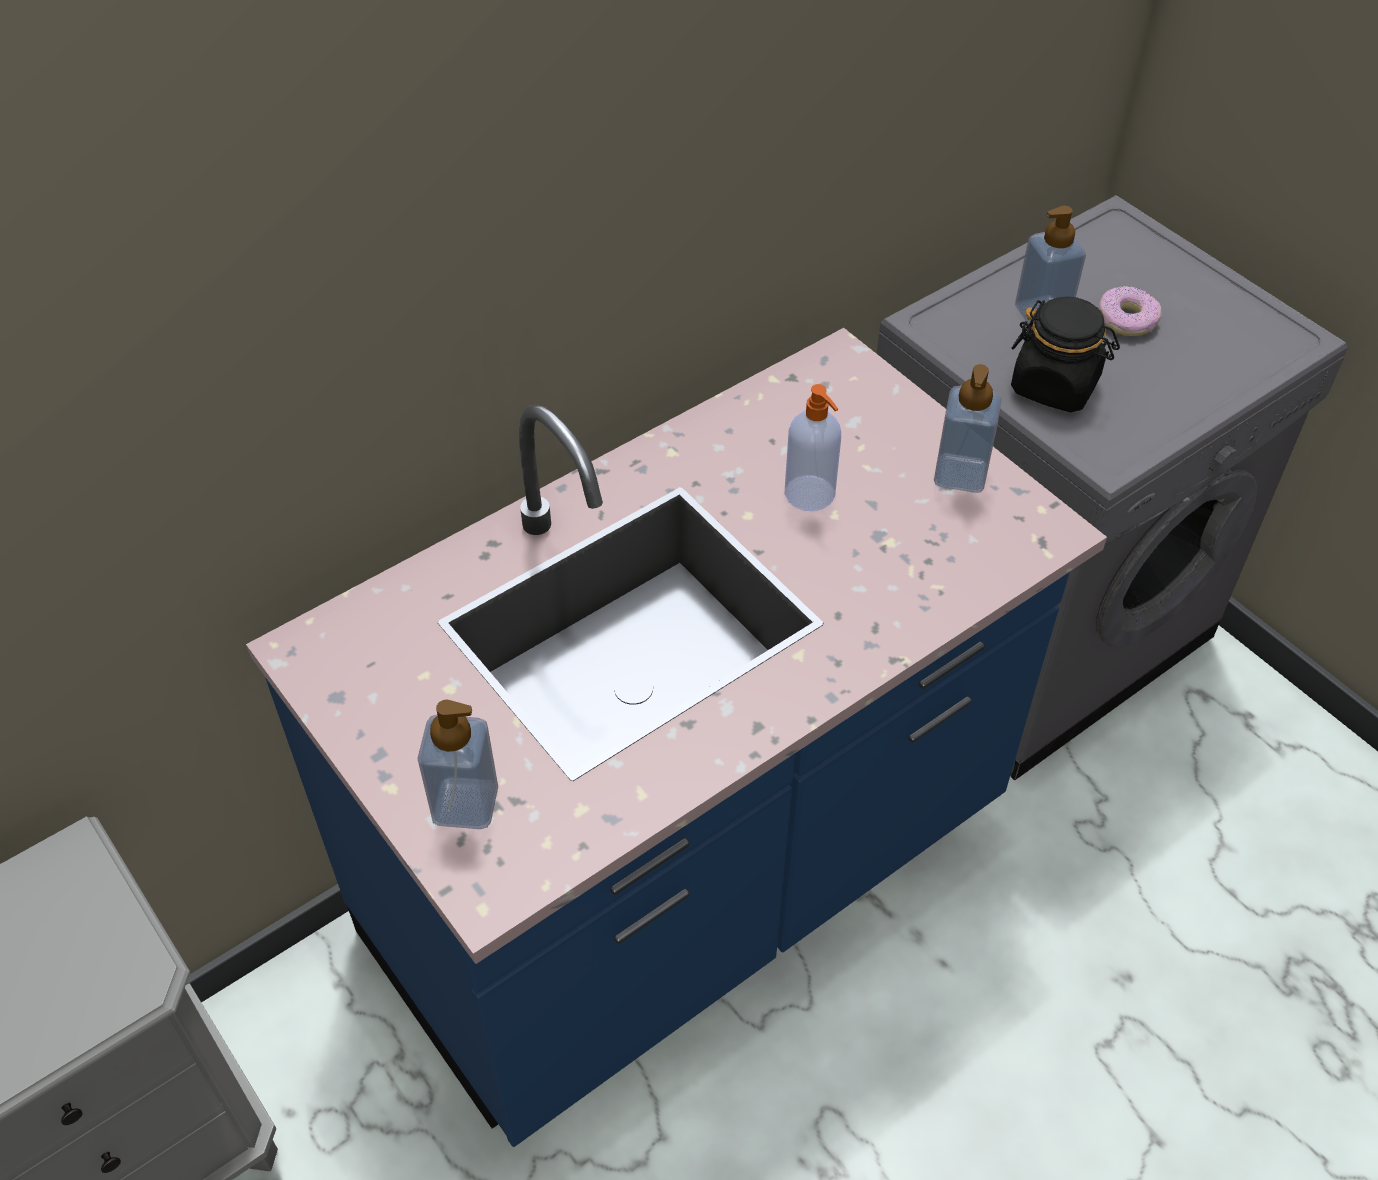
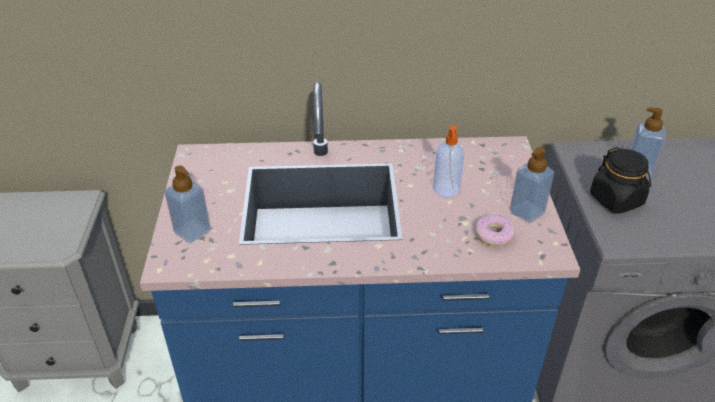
camera: 35 degrees right, 10 degrees down
donut [1098,286,1162,336] -> donut moved to [475,214,515,246]

